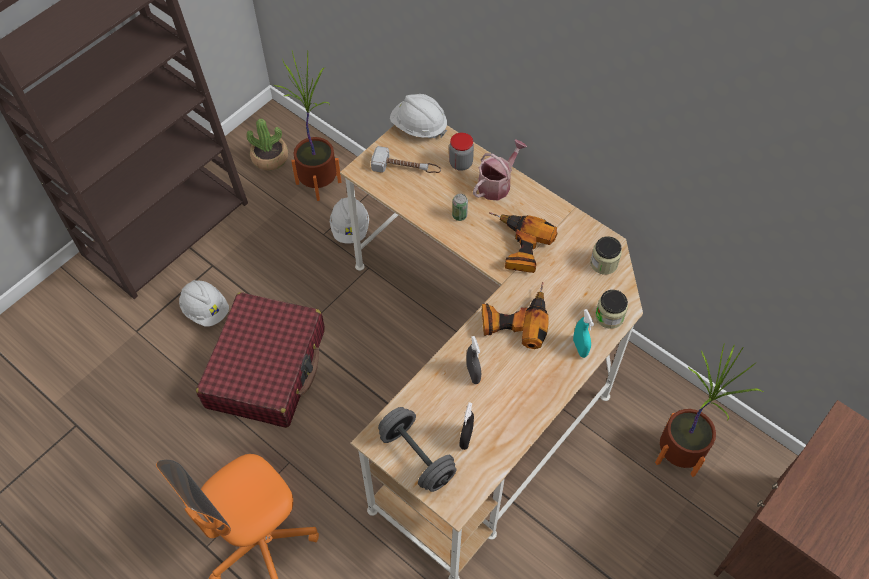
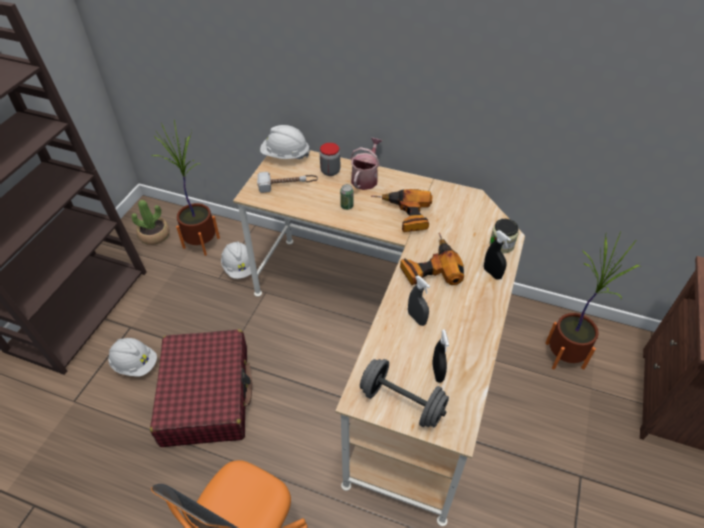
camera: 20 degrees left, 10 degrees down
turquoise spray bottle [573,309,594,358] -> black spray bottle [484,230,511,280]
jar [590,236,622,275] -> none

